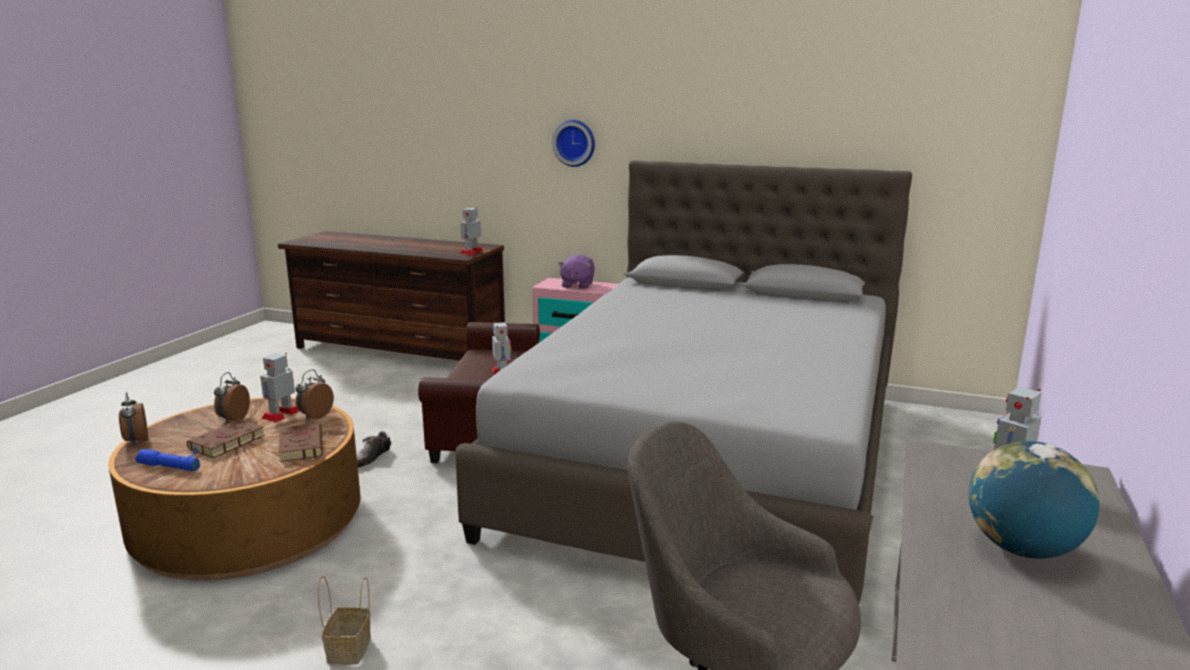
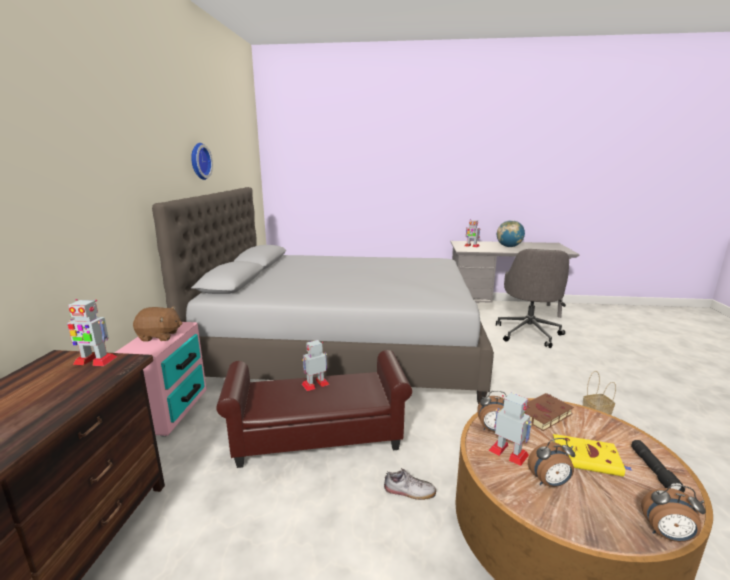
camera: 105 degrees left, 0 degrees up
alarm clock [119,392,148,446] -> alarm clock turned 60 degrees clockwise [641,485,706,542]
blue flashlight [135,449,200,471] -> black flashlight [631,440,685,492]
brown book [187,419,265,458] -> yellow book [552,434,633,477]
toy robot [260,353,299,422] -> toy robot turned 150 degrees counterclockwise [489,393,532,466]
wall clock [552,120,595,167] -> wall clock moved to [191,143,213,180]
purple plush toy [558,255,595,289] -> brown plush toy [133,306,182,342]

